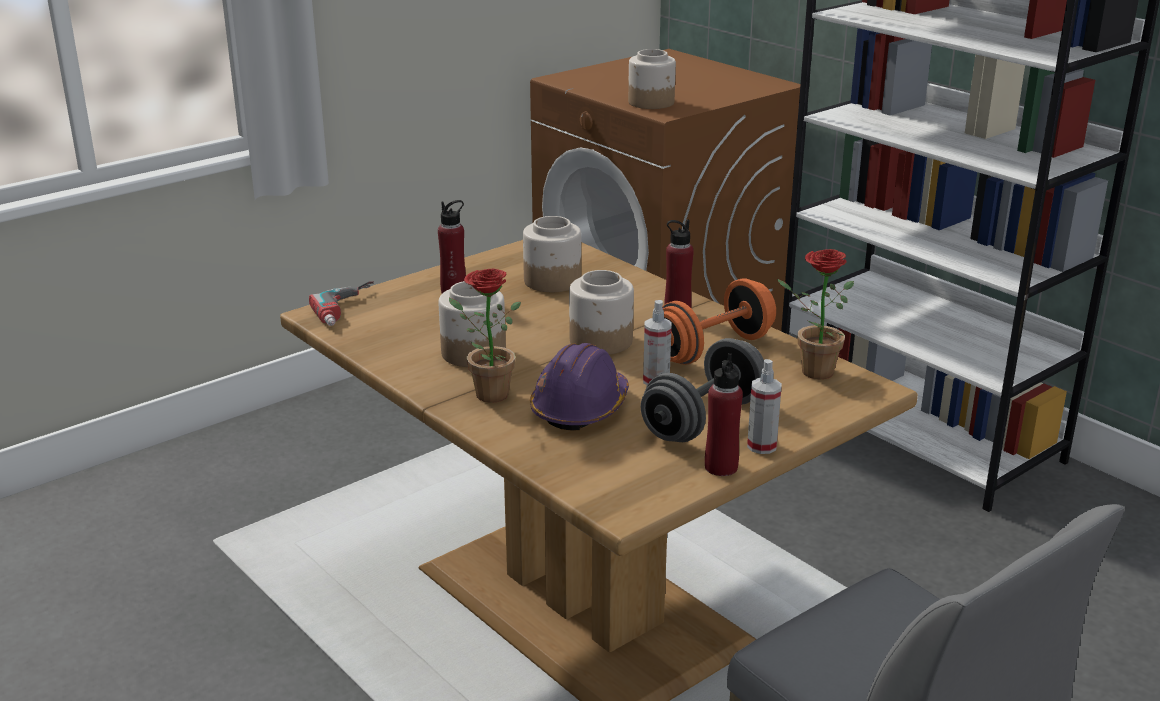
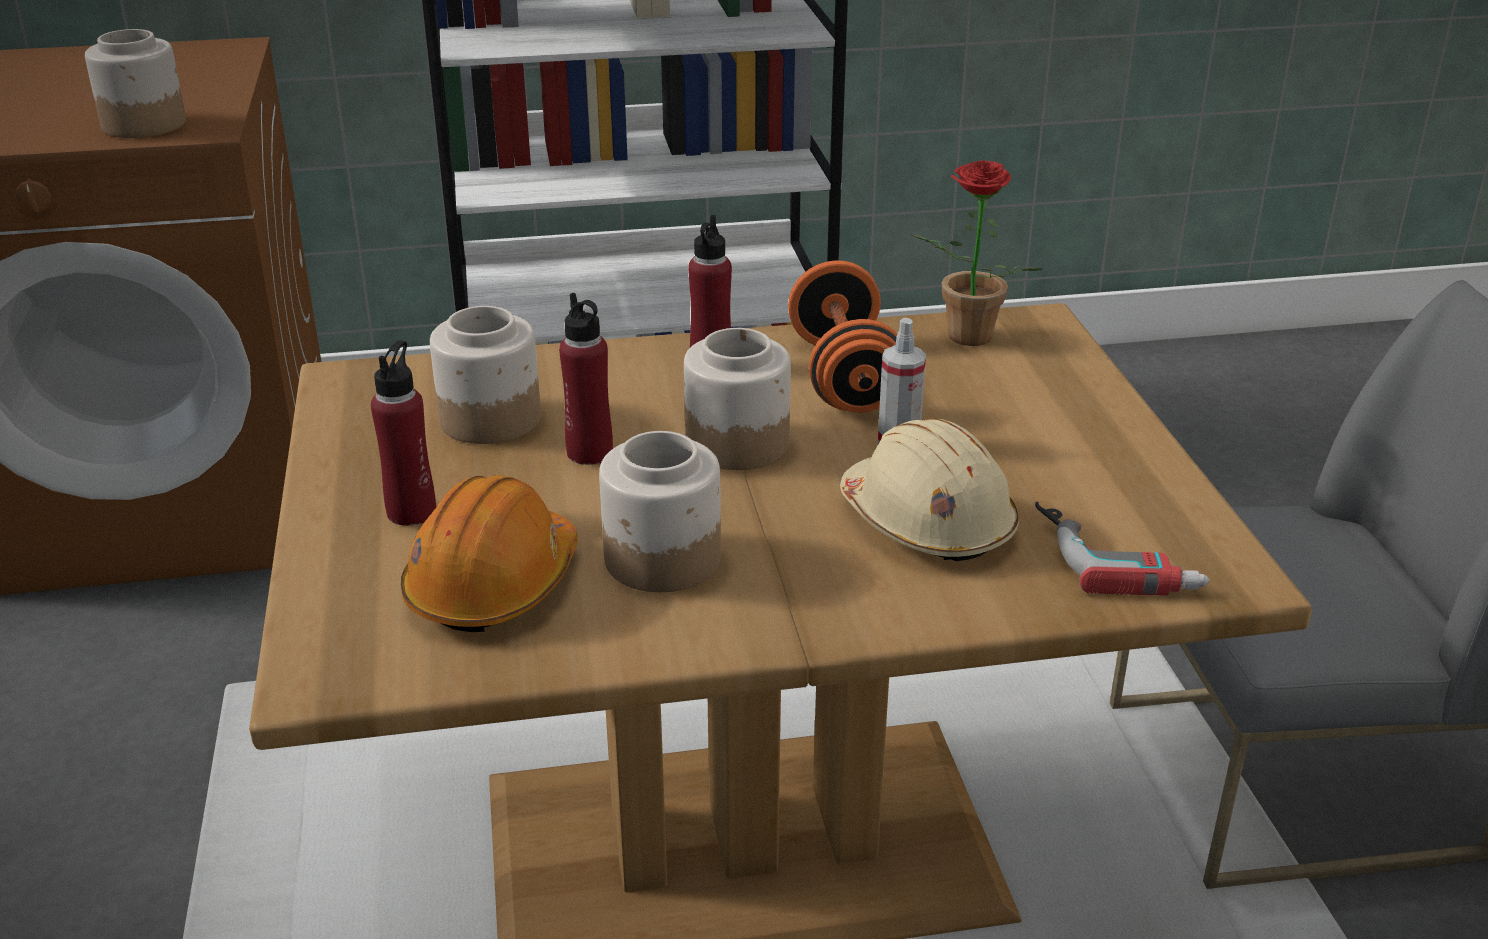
camera: 60 degrees left, 5 degrees up
power drill [309,281,374,326] -> power drill moved to [1035,501,1210,596]
potted plant [449,268,521,403] -> none
purple hard hat [530,343,629,431] -> beige hard hat [840,418,1019,561]
grey dumbbell [641,338,764,442] -> none
red bottle [705,353,743,476] -> red bottle moved to [559,293,613,465]
spray bottle [747,359,782,454] -> none
none -> orange hard hat [401,475,578,632]

